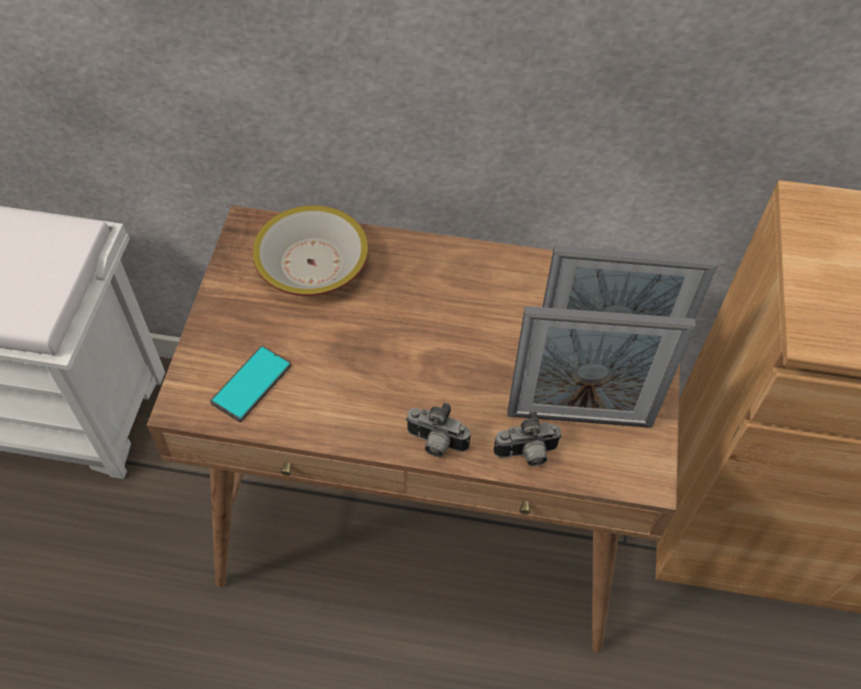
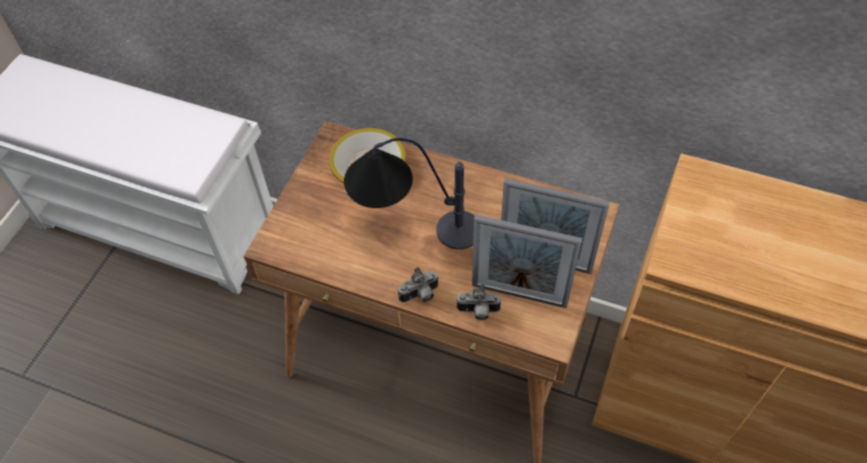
camera: 15 degrees right, 0 degrees up
phone [210,346,291,422] -> none
camera [405,403,470,457] -> camera turned 60 degrees counterclockwise [398,267,439,303]
none -> table lamp [344,138,475,249]

